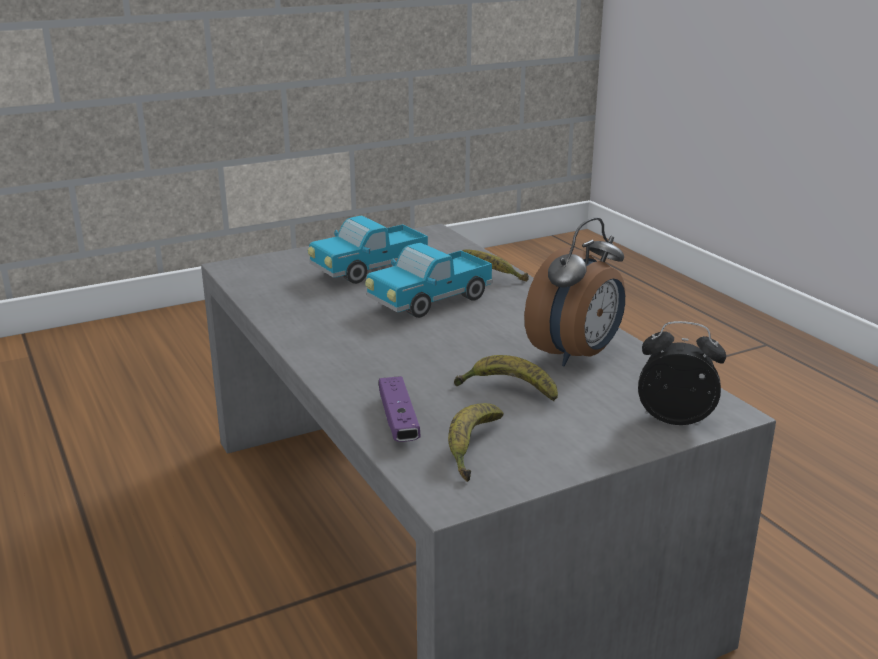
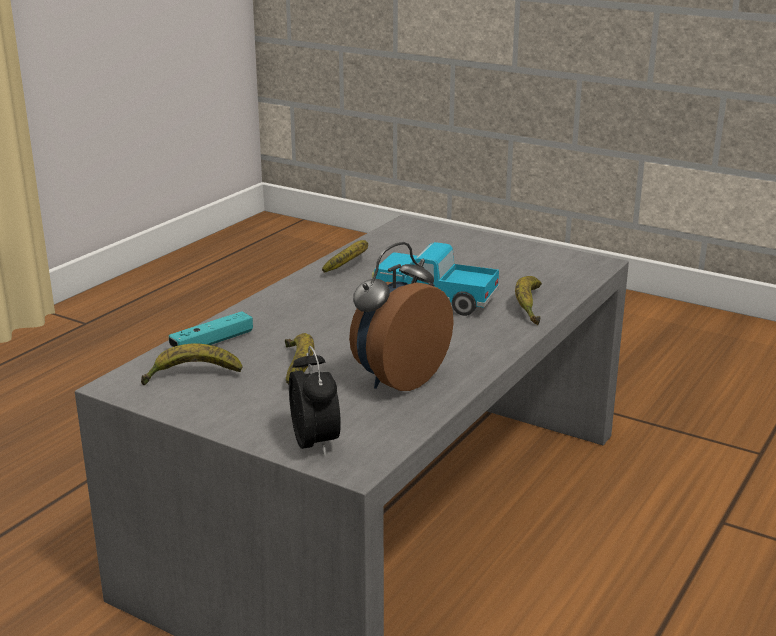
camera: 60 degrees right, 0 degrees up
toy truck [308,216,428,284] -> none
purple game controller [379,376,421,442] -> turquoise game controller [169,311,253,347]
alarm clock [524,217,625,367] -> alarm clock turned 120 degrees clockwise [349,242,454,391]
none -> banana [322,240,368,273]

